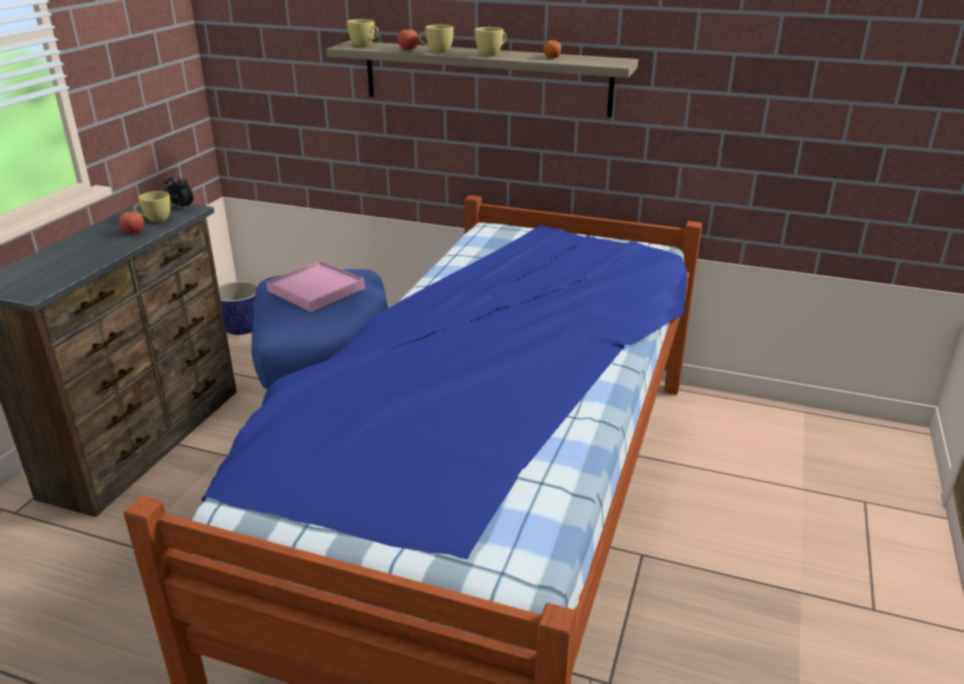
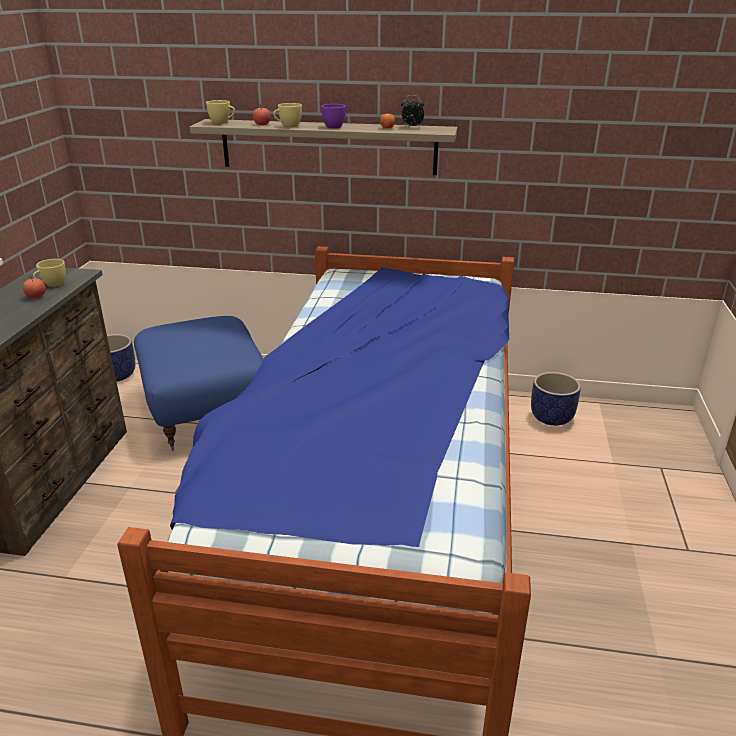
camera: 10 degrees left, 0 degrees up
alarm clock [163,173,194,209] -> alarm clock moved to [401,95,424,127]
pink tray [266,261,365,312] -> none
yellow cup [475,27,507,56] -> purple cup [321,104,347,128]
none -> planter [531,372,581,426]

